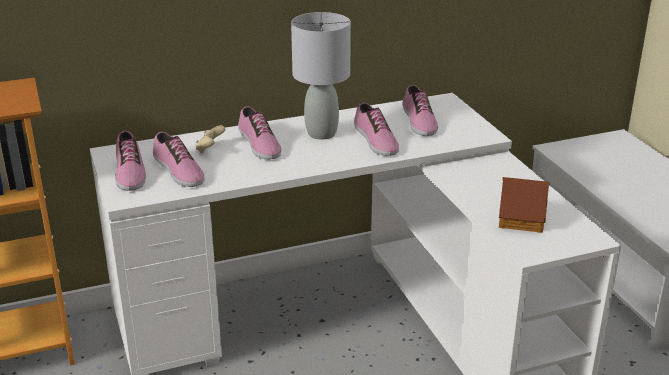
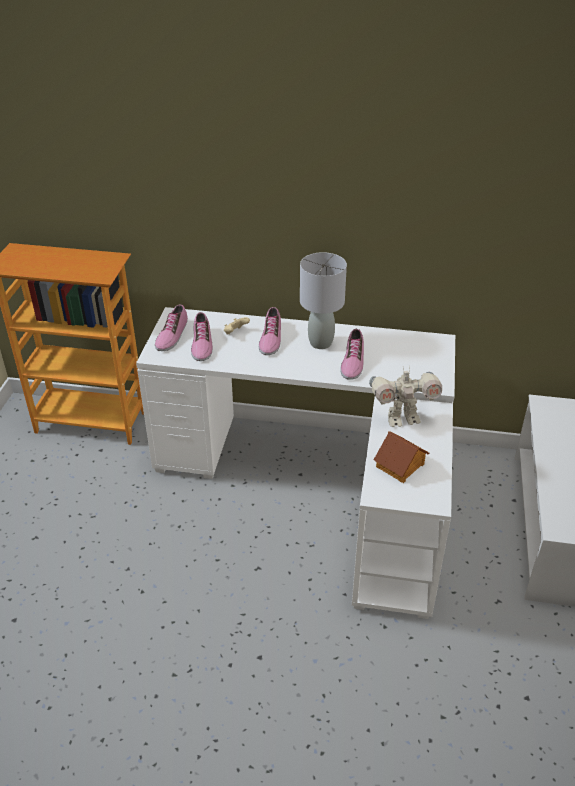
camera: 30 degrees right, 10 degrees up
shoe [403,85,438,136] -> none
none -> toy robot [369,366,442,427]

